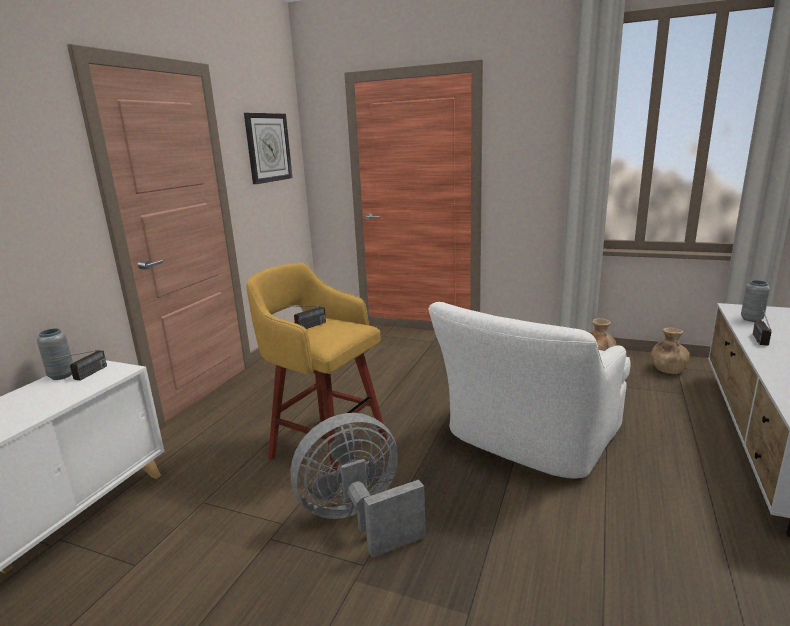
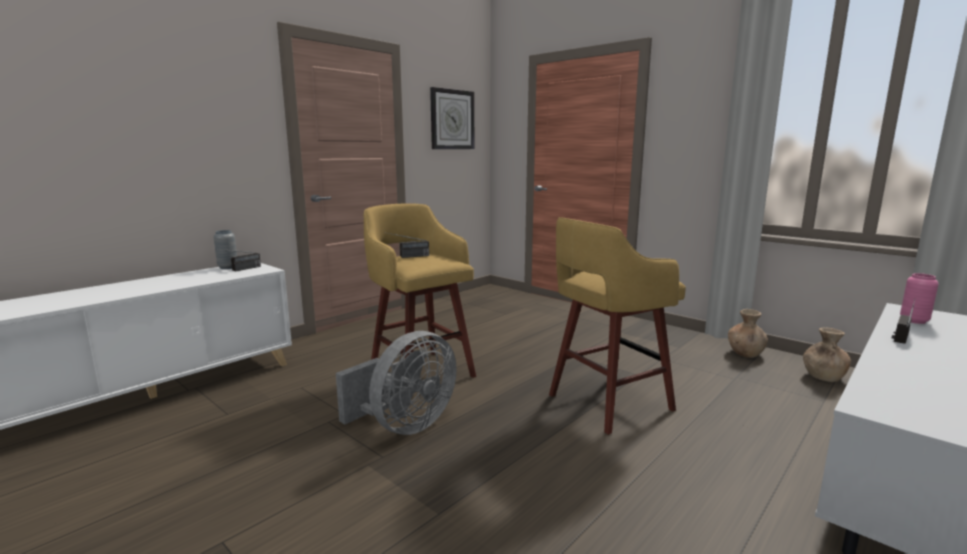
camera: 20 degrees right, 5 degrees down
grey fan [291,413,426,558] -> grey fan turned 135 degrees clockwise [336,331,457,435]
white armchair [428,302,631,478] -> yellow stool [549,217,686,435]
grey vase [741,280,770,322] -> pink vase [900,273,939,324]

